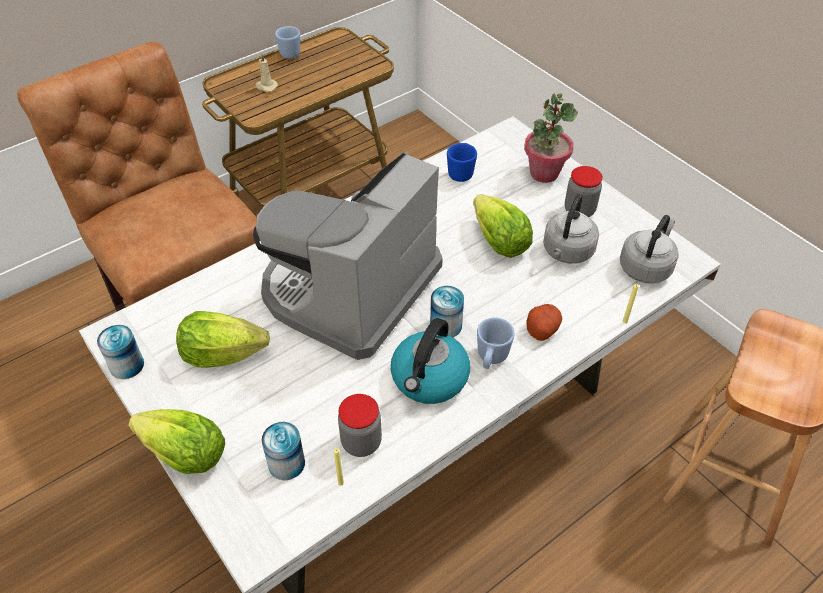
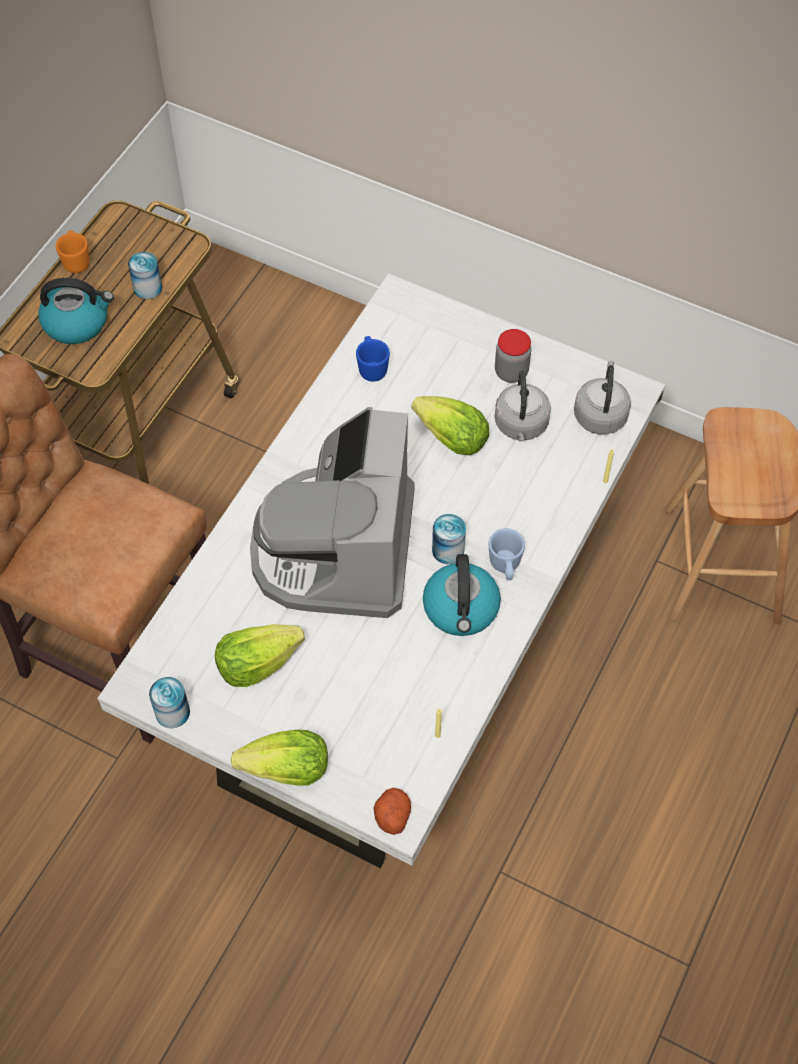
camera: 25 degrees left, 10 degrees up
beige candle [256,54,278,92] -> kettle [38,278,114,344]
can [262,422,305,480] -> can moved to [128,252,162,299]
blue mug [275,26,300,59] -> orange mug [56,230,89,273]
jar [338,394,382,457] -> none
potted plant [524,93,578,183] -> none
potato [526,304,562,341] -> potato moved to [374,788,411,835]

